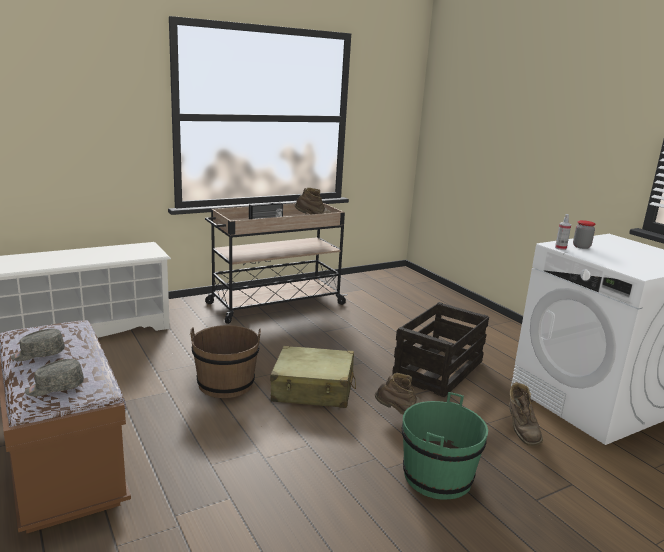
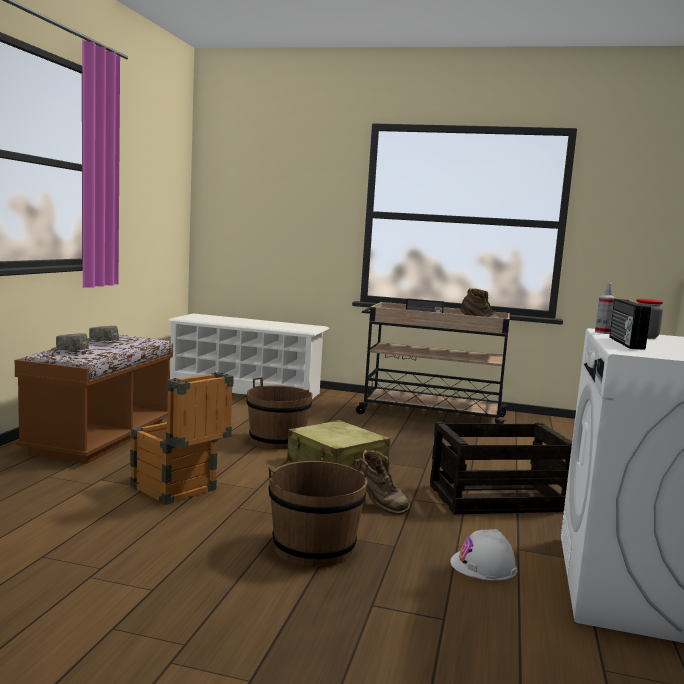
camera: 45 degrees right, 10 degrees down
green bucket [402,392,488,500] -> brown bucket [268,458,368,567]
brown boot [509,382,543,446] -> white hard hat [450,529,517,581]
none -> crate [130,372,234,505]
none -> radio [609,299,651,350]

